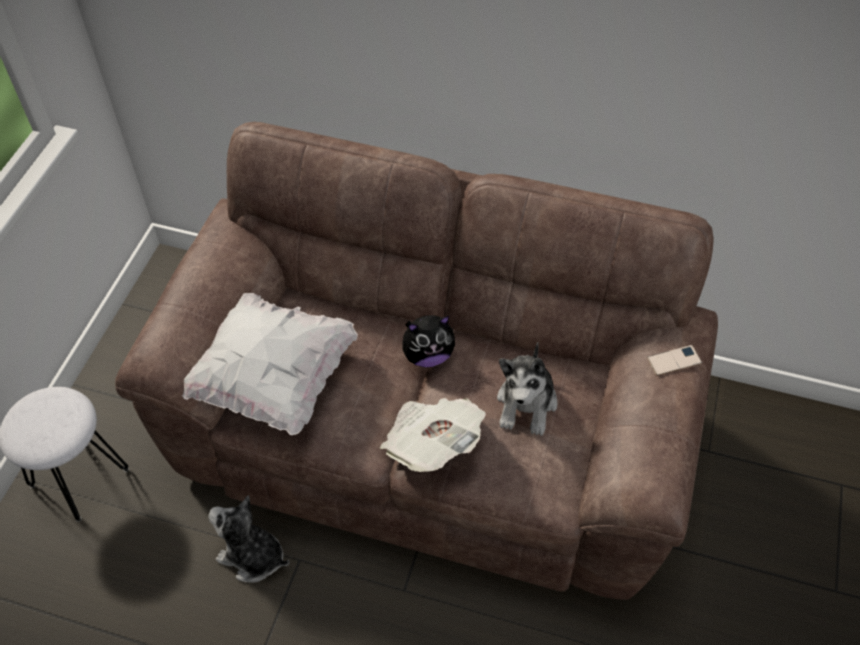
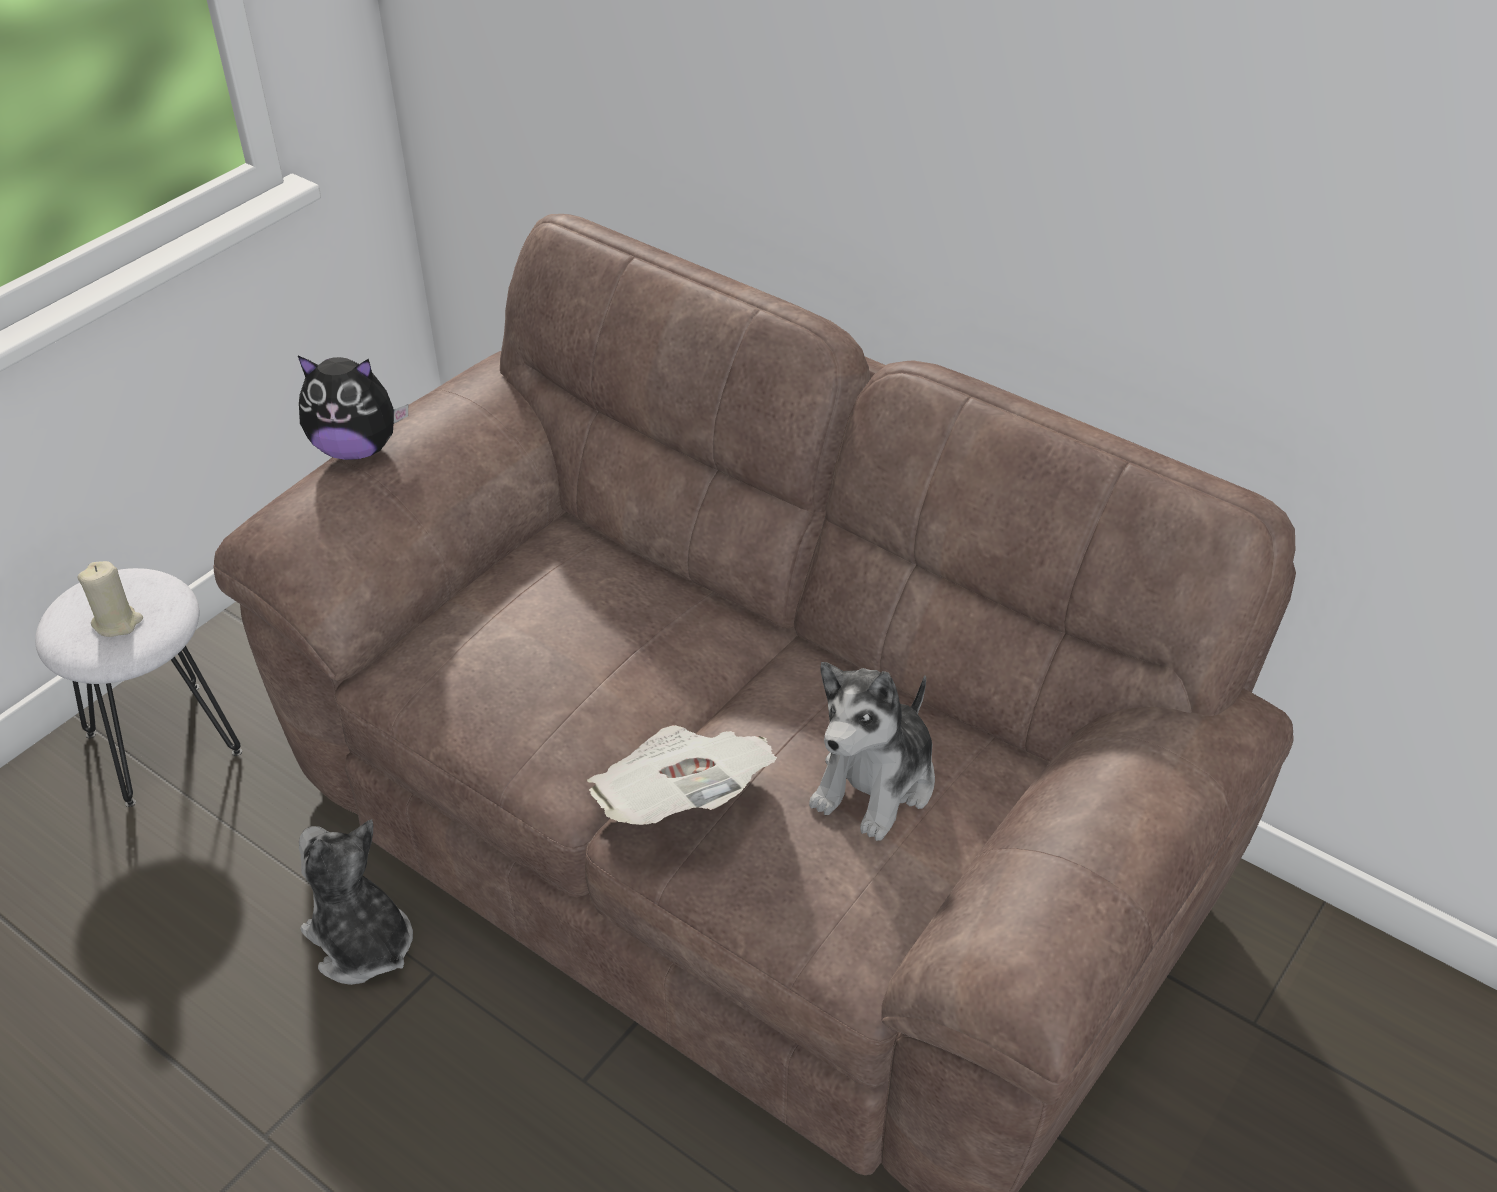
camera: 20 degrees right, 10 degrees down
white pillow [182,293,358,435] -> none
plush toy [402,315,455,367] -> plush toy moved to [297,355,408,460]
phone [647,345,702,376] -> none
none -> beige candle [77,561,143,637]

